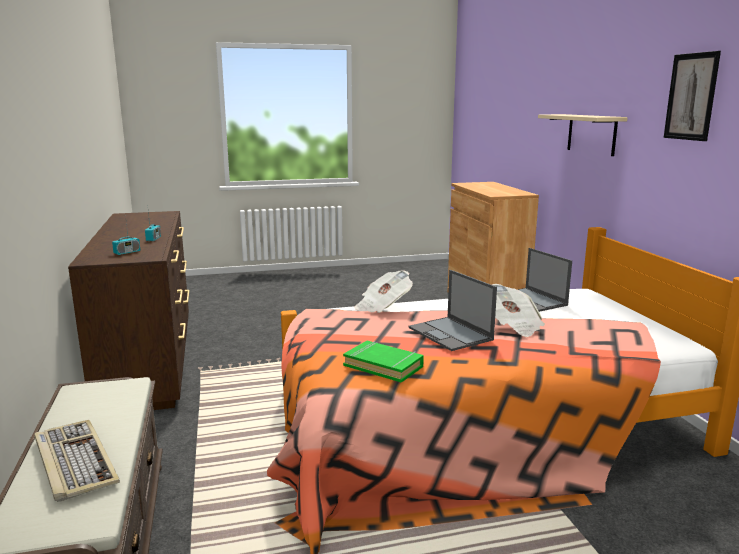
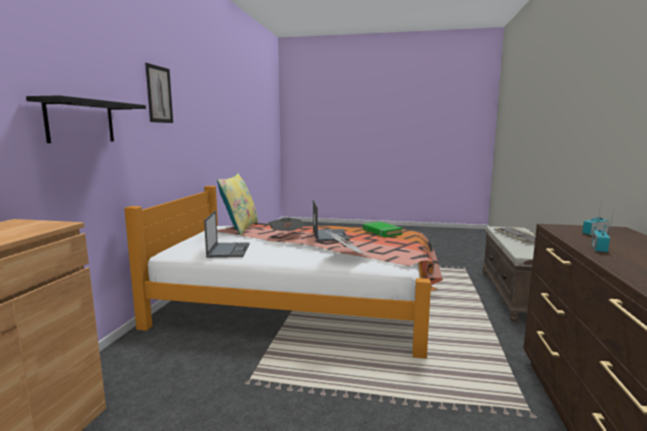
camera: 155 degrees left, 5 degrees down
beige shelf [538,114,628,156] -> black shelf [26,95,146,143]
none -> yellow pillow [217,173,258,235]

